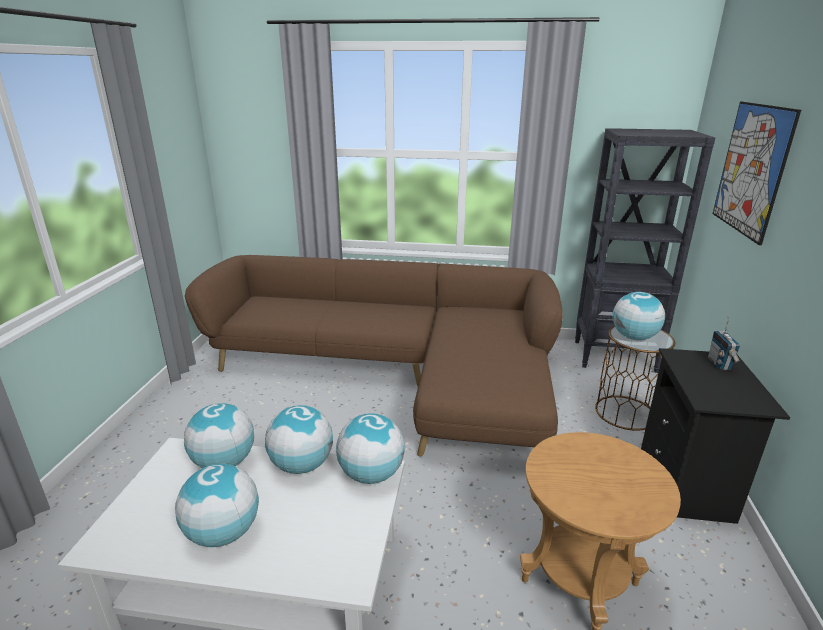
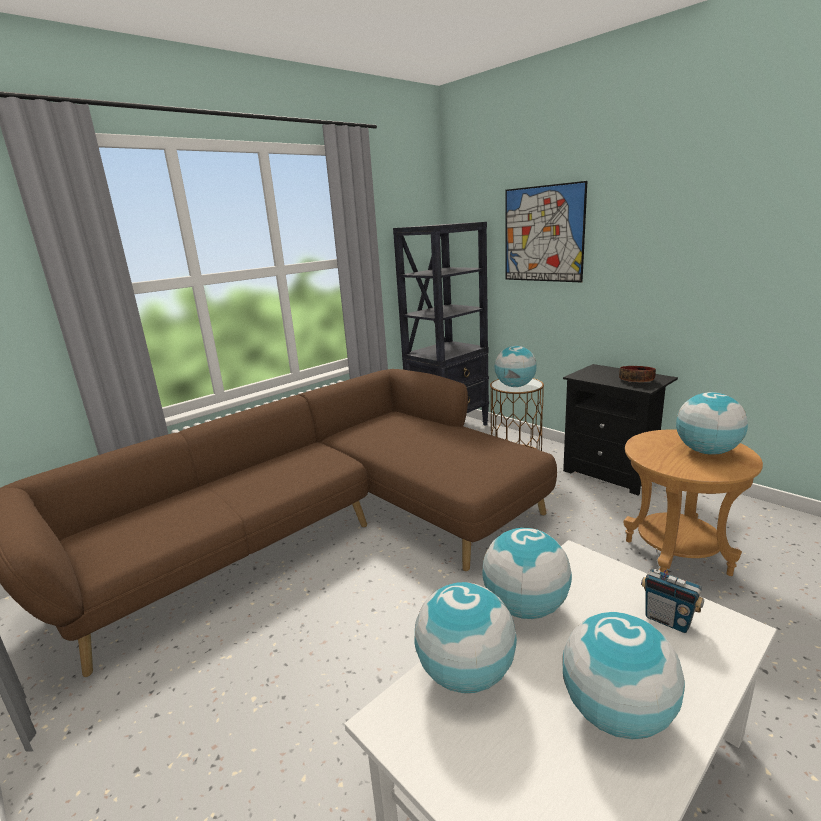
camera: 50 degrees left, 5 degrees down
globe [336,413,405,484] -> globe moved to [676,392,748,455]
radio [708,317,740,370] -> radio moved to [641,548,704,633]
none -> bowl [619,366,656,382]

